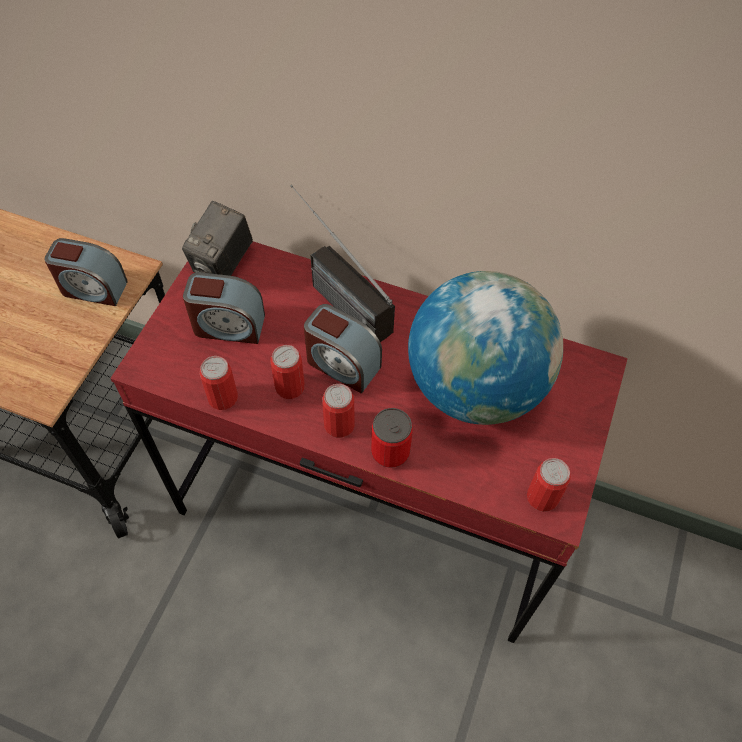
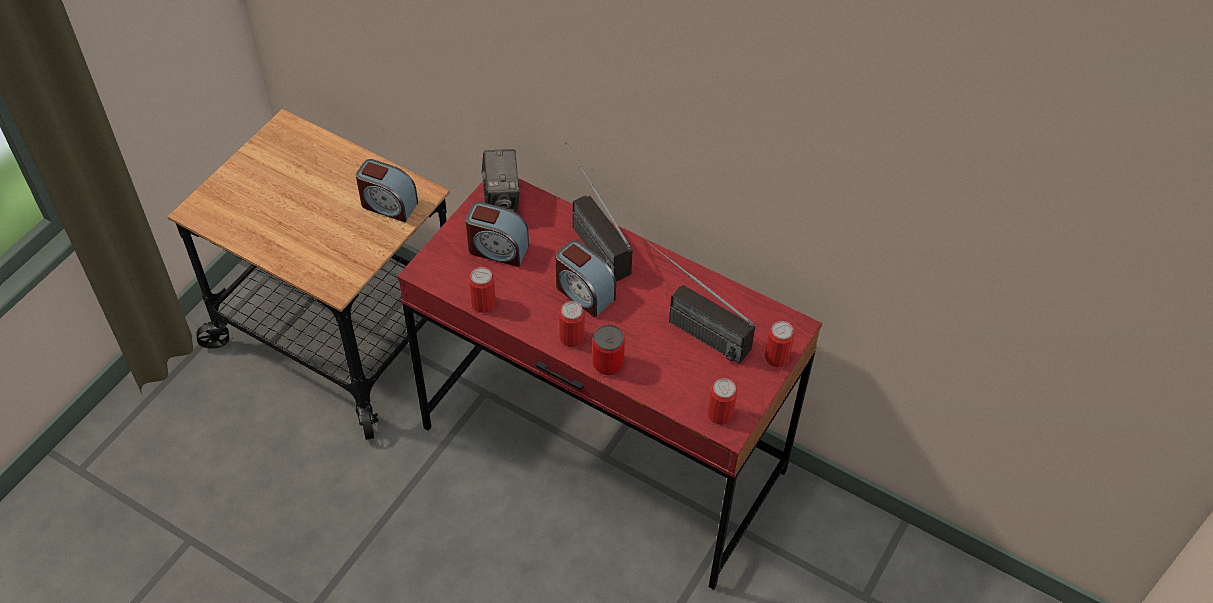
camera: 10 degrees right, 5 degrees down
camera [182,201,253,276] -> camera turned 45 degrees counterclockwise [482,149,520,213]
can [270,345,305,399] -> can moved to [765,321,794,367]
globe [408,271,563,425] -> radio [645,239,755,364]

